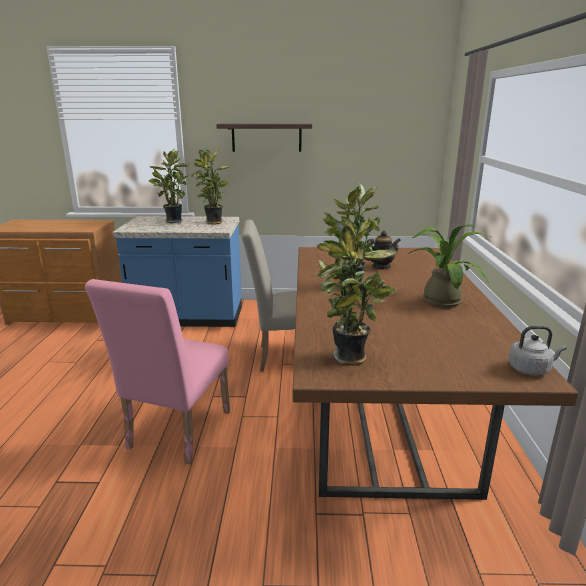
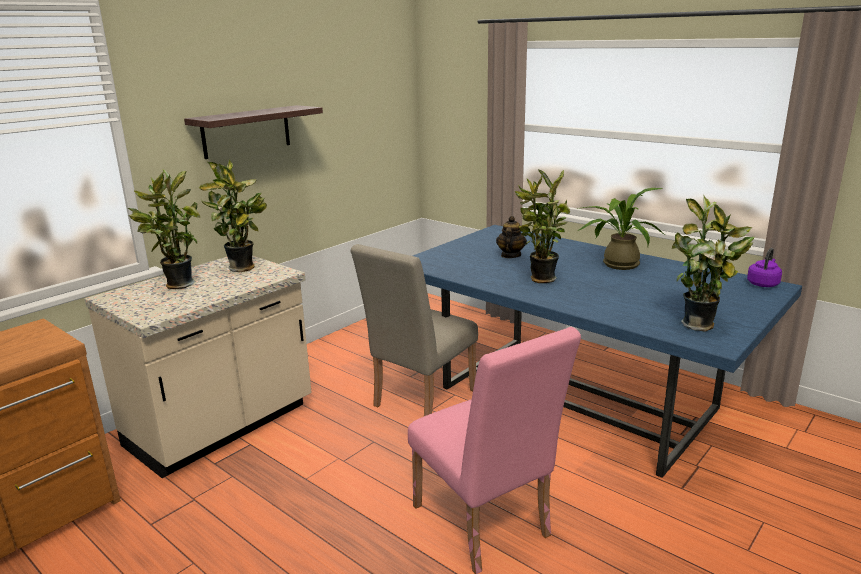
camera: 50 degrees left, 0 degrees up
blue counter [112,216,242,327] -> beige counter [84,256,312,478]
brown dining table [293,247,578,500] -> blue dining table [413,225,802,478]
grey kettle [508,326,567,376] -> purple kettle [747,248,782,287]

